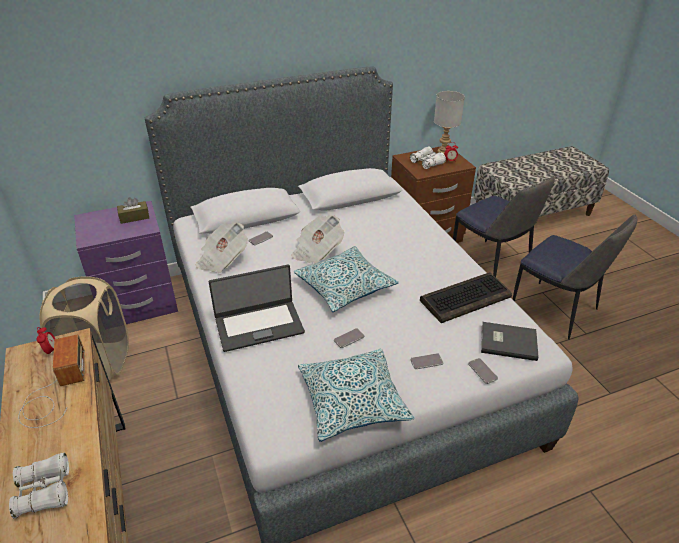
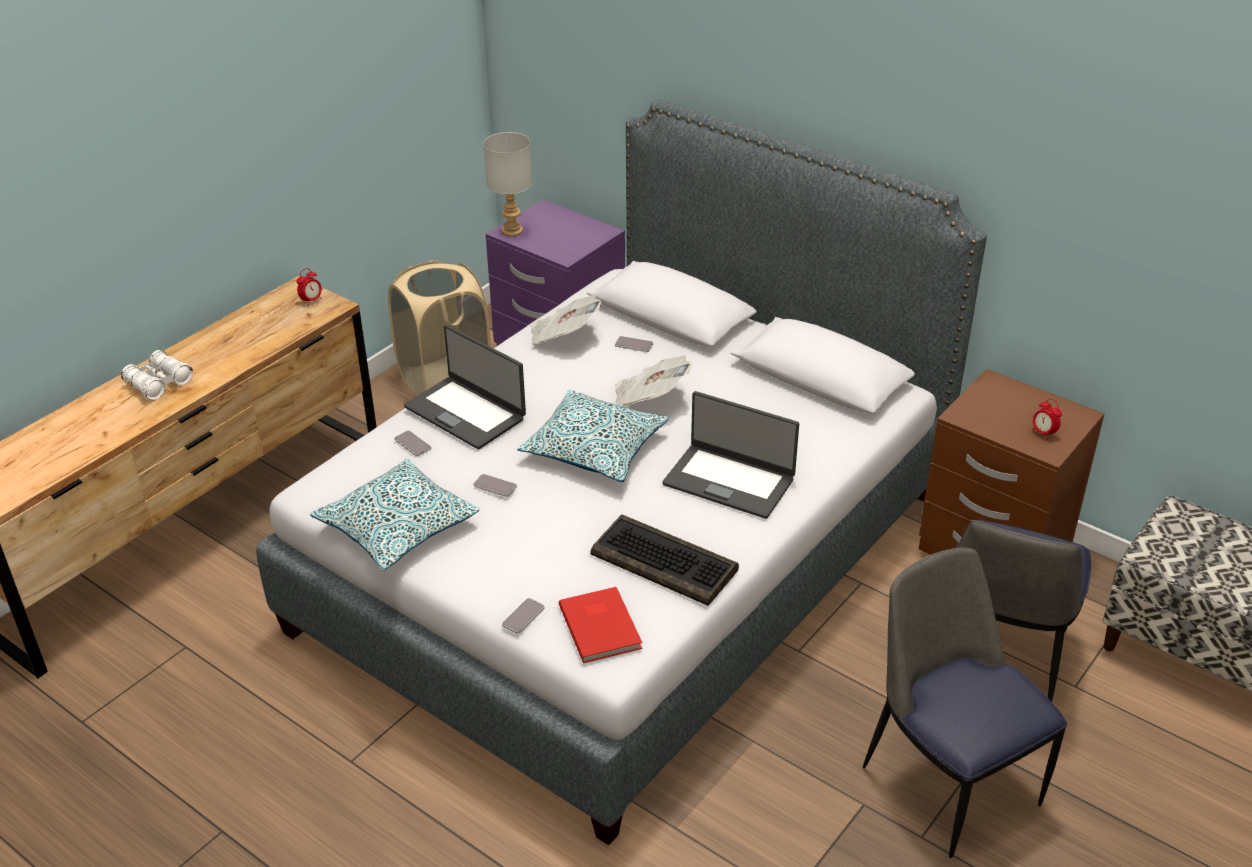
camera: 60 degrees right, 0 degrees up
radio [18,334,85,428] -> none
brown tissue box [117,197,149,224] -> none
white binoculars [410,146,446,169] -> none
phone [411,353,443,369] -> phone moved to [394,430,431,456]
grey table lamp [434,91,465,154] -> grey table lamp moved to [484,132,532,237]
grey book [481,322,539,361] -> red book [559,587,642,663]
chair [512,215,637,340] -> chair turned 135 degrees clockwise [863,547,1067,858]
none -> laptop [663,391,799,519]

